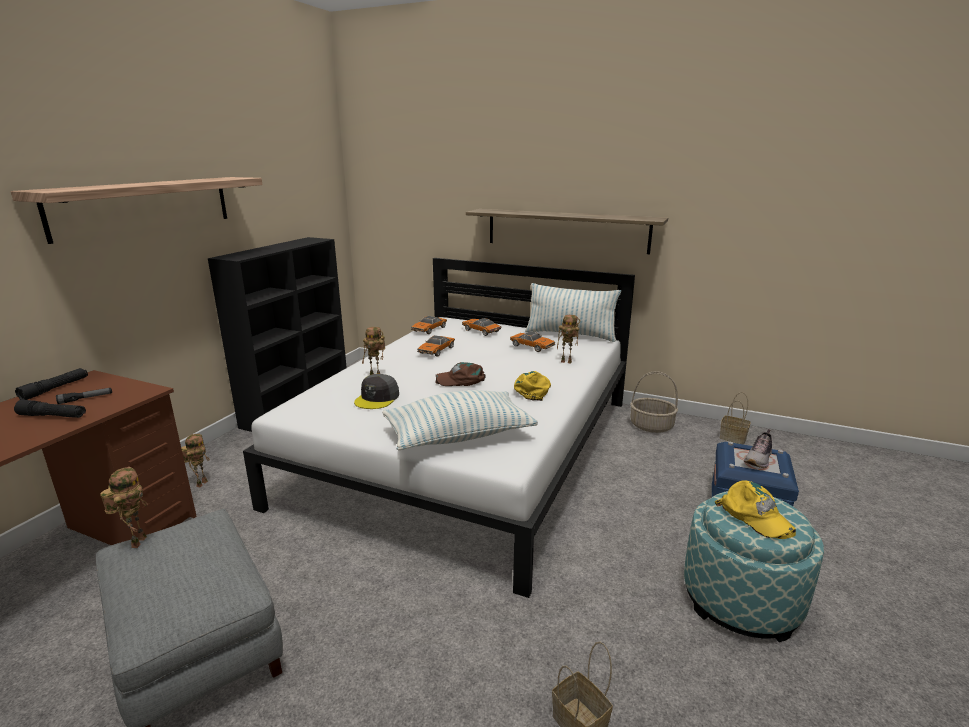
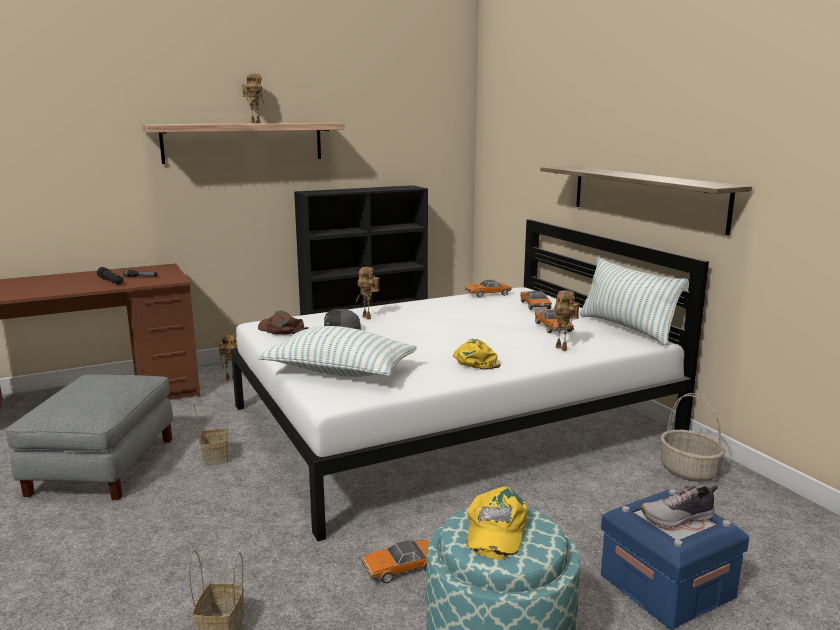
camera: 40 degrees right, 5 degrees down
black flashlight [15,368,88,400] -> none
toy robot [100,467,148,548] -> toy robot moved to [242,74,265,123]
toy car [417,335,455,357] -> toy car moved to [362,540,430,583]
brown cap [435,362,486,386] -> brown cap moved to [258,311,309,335]
yellow cap [514,371,551,401] -> yellow cap turned 75 degrees counterclockwise [453,339,501,370]
basket [720,392,751,444] -> basket moved to [194,405,228,466]

